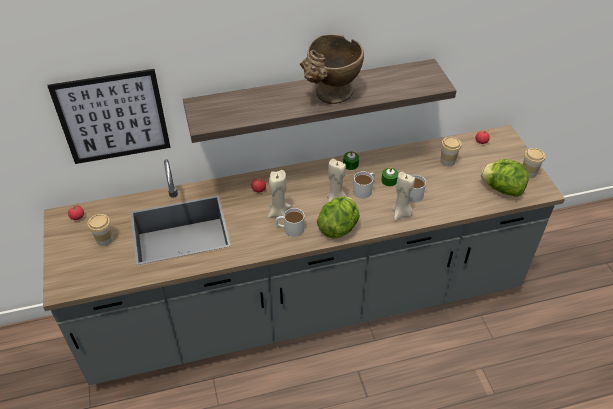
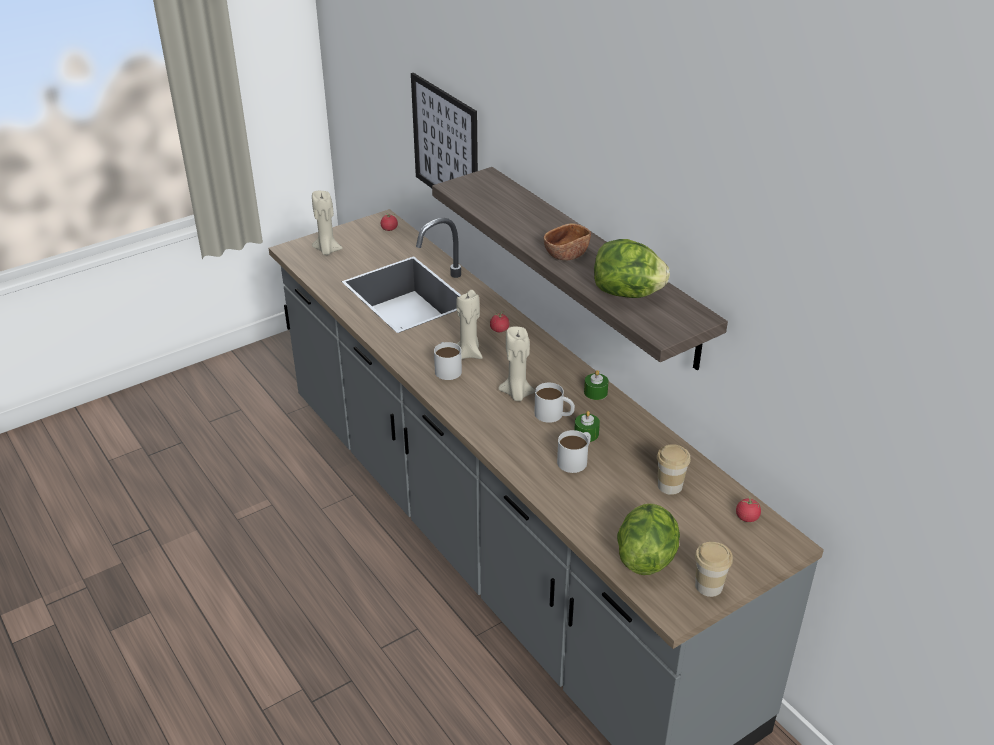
camera: 70 degrees right, 10 degrees down
cup [88,214,113,246] -> none
beige vase [300,34,364,104] -> brown bowl [544,223,591,260]
lettuce [317,197,359,238] -> lettuce moved to [594,239,670,298]
beige candle [392,172,415,221] -> beige candle moved to [312,191,343,255]

